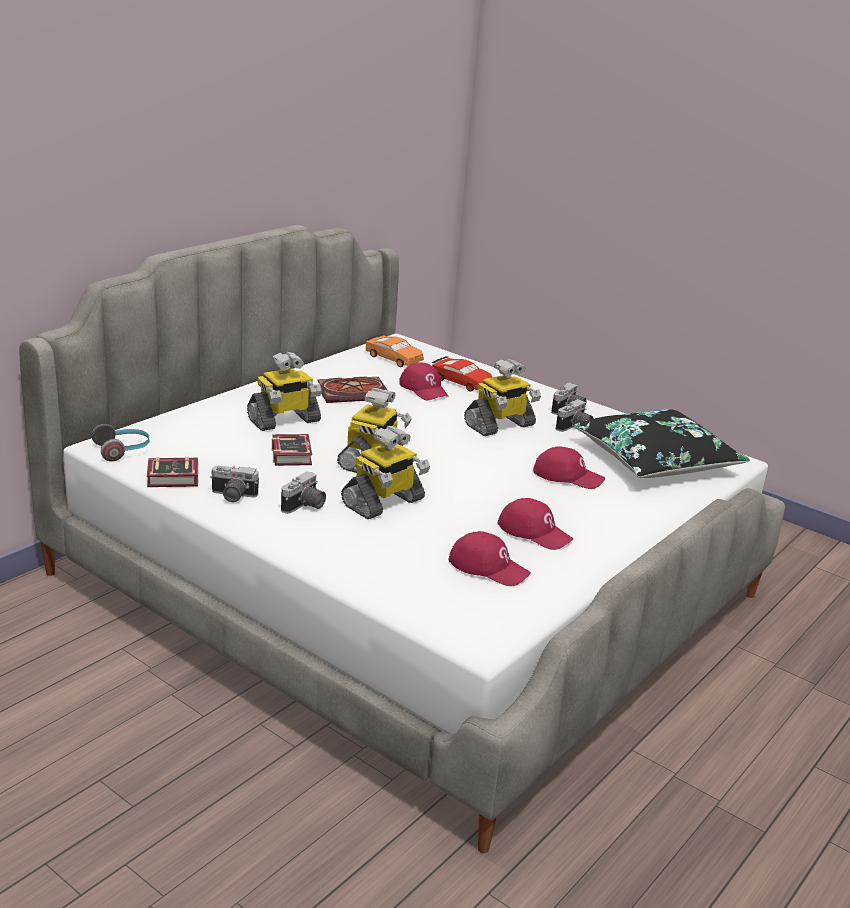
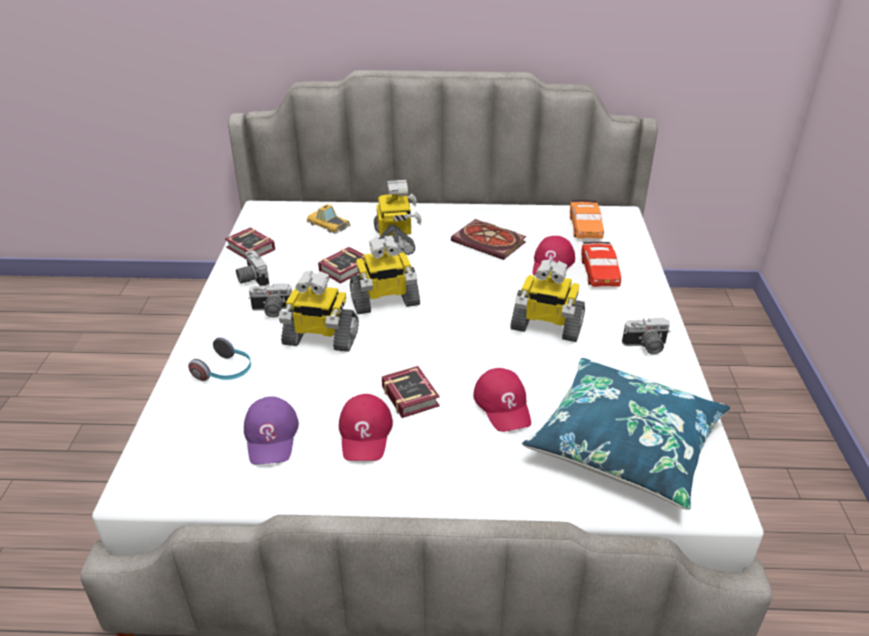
camera: 55 degrees right, 10 degrees up
headphones [92,424,150,462] -> headphones moved to [188,337,251,381]
toy robot [247,352,322,431] -> toy robot turned 120 degrees counterclockwise [374,180,422,255]
red cap [449,531,531,586] -> purple cap [244,396,299,465]
camera [556,399,594,432] -> none
black pillow [572,409,750,478] -> blue pillow [522,358,730,510]
none -> toy car [307,204,351,234]
none -> book [382,366,439,418]

